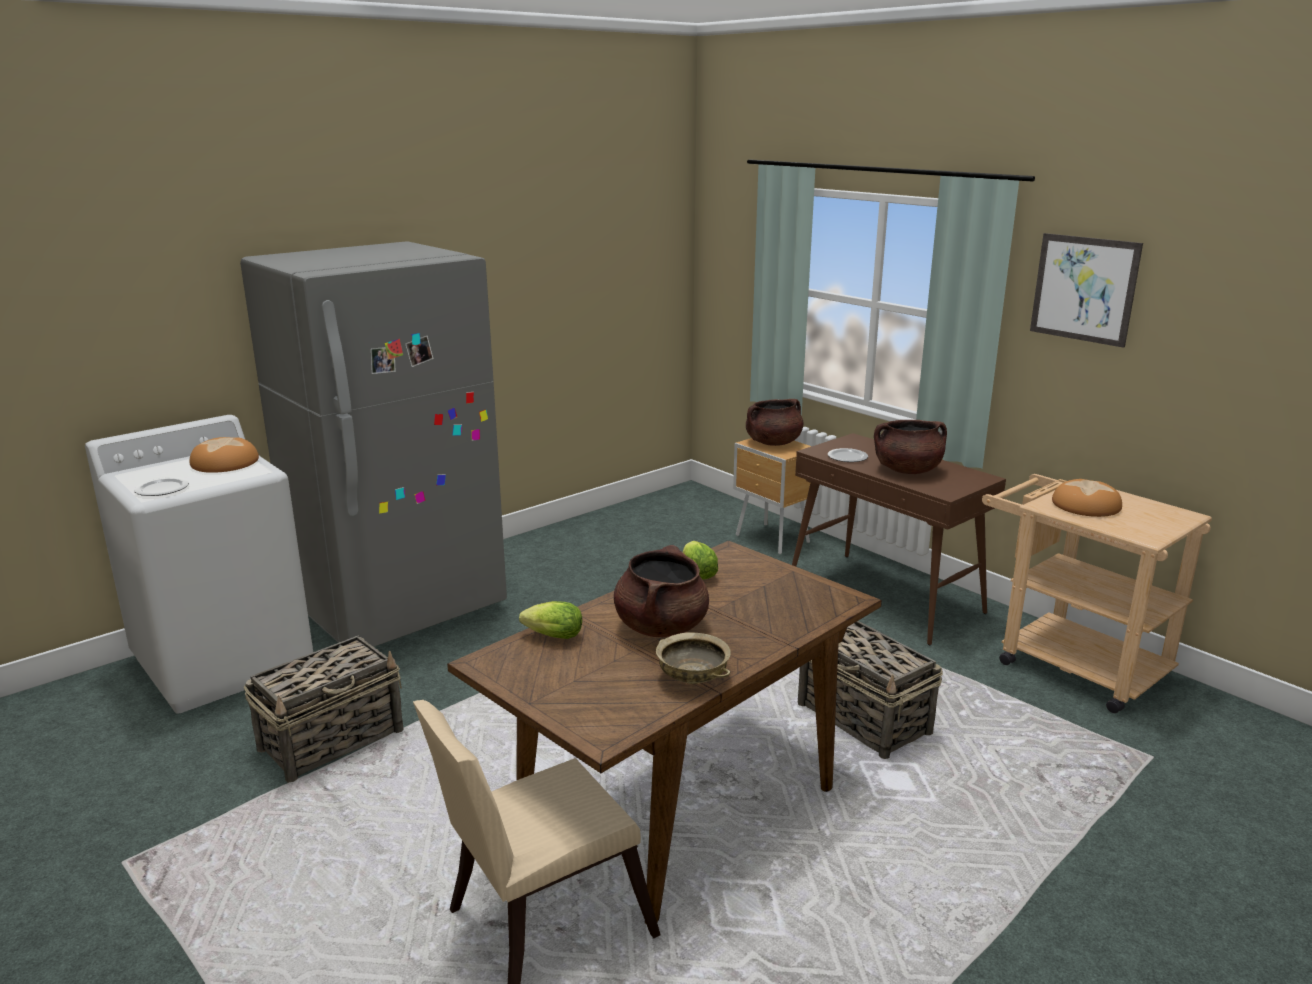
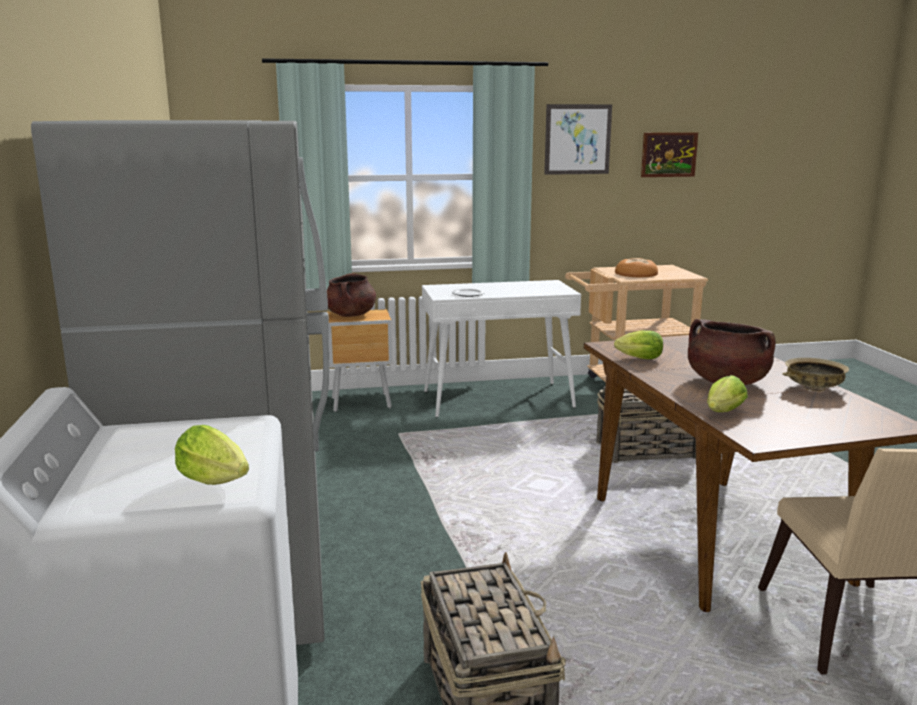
camera: 60 degrees left, 5 degrees down
plate [134,477,189,496] -> lettuce [175,425,249,485]
bread [190,437,259,473] -> none
brown console table [792,433,1006,645] -> white console table [422,280,581,417]
brown cooking pot [874,420,947,474] -> none
none -> picture [641,132,698,177]

